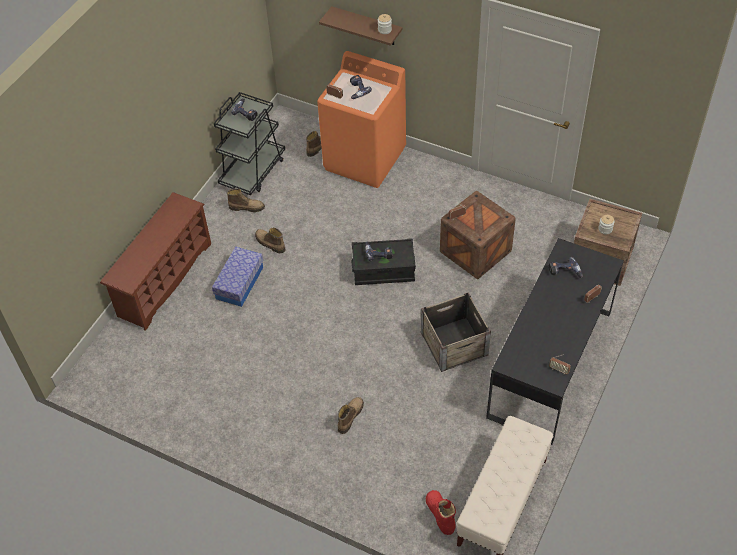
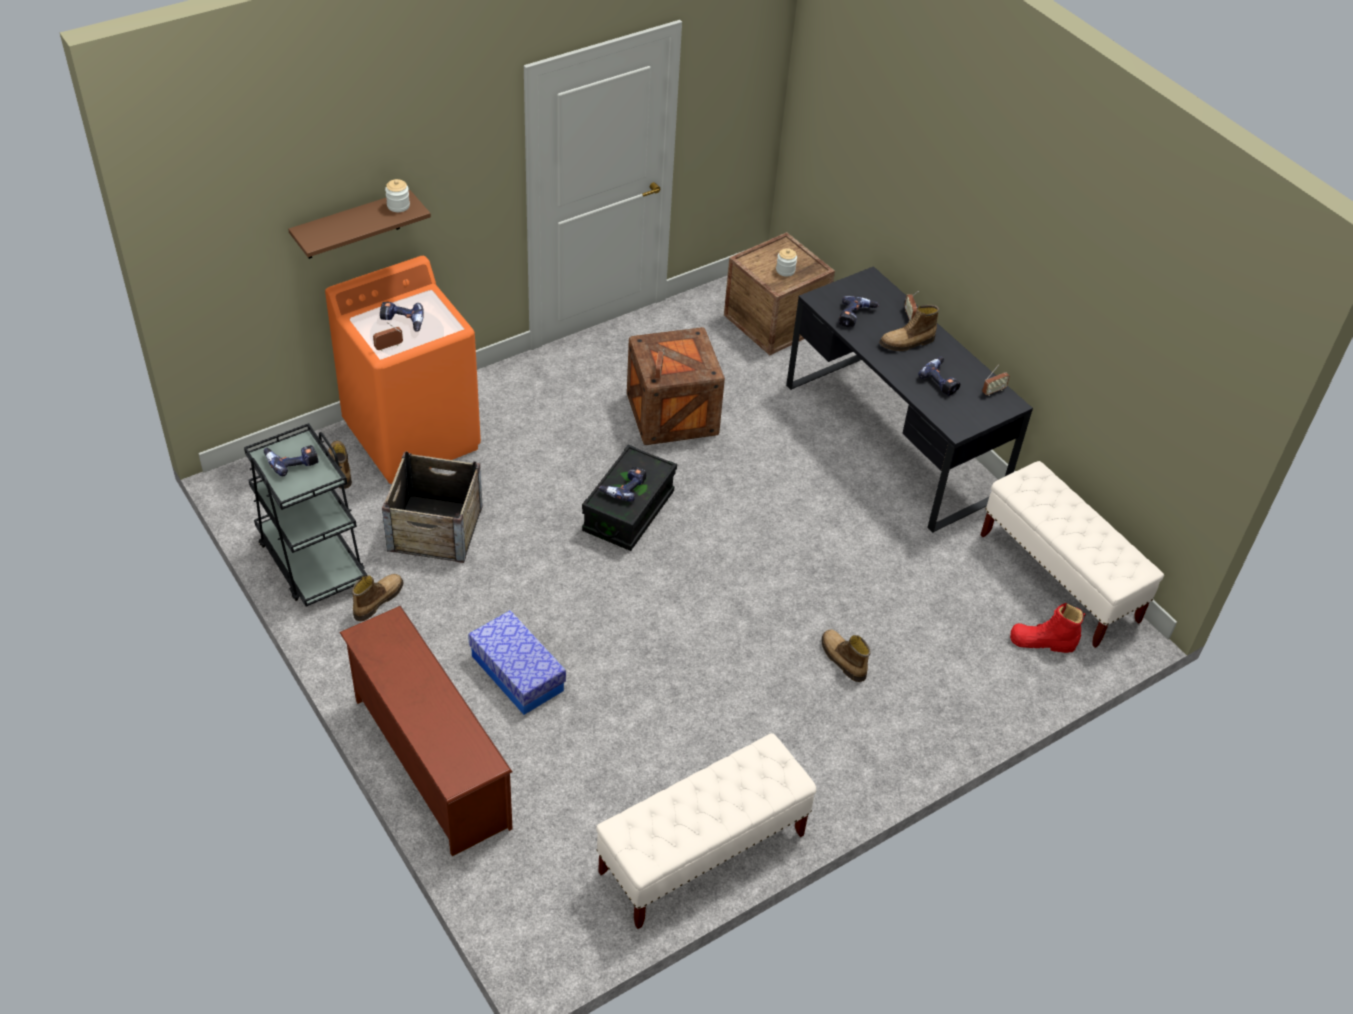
camera: 65 degrees left, 5 degrees down
boot [255,228,286,253] -> boot moved to [879,305,939,351]
crate [421,293,491,372] -> crate moved to [382,451,483,563]
none -> beige bench [596,733,816,929]
none -> power drill [918,356,960,396]

